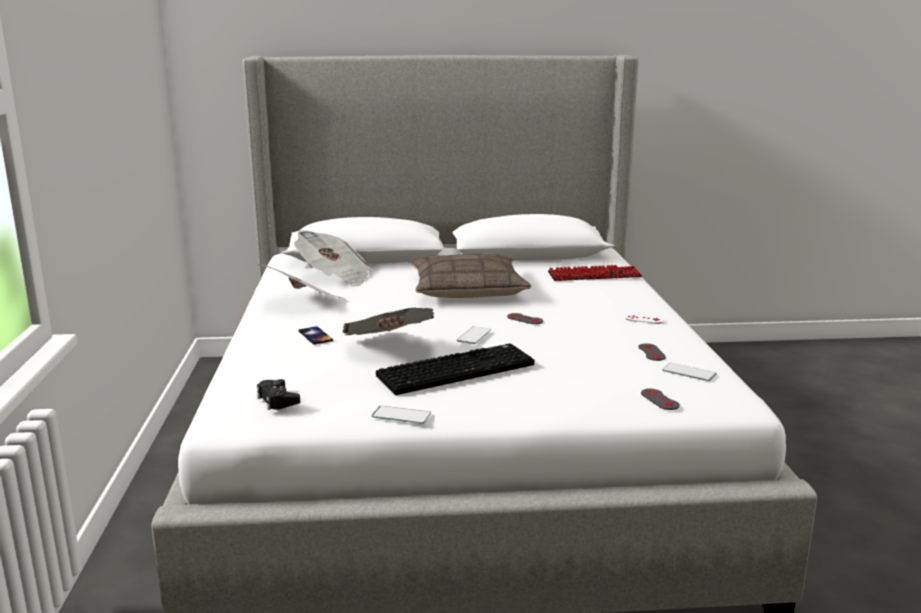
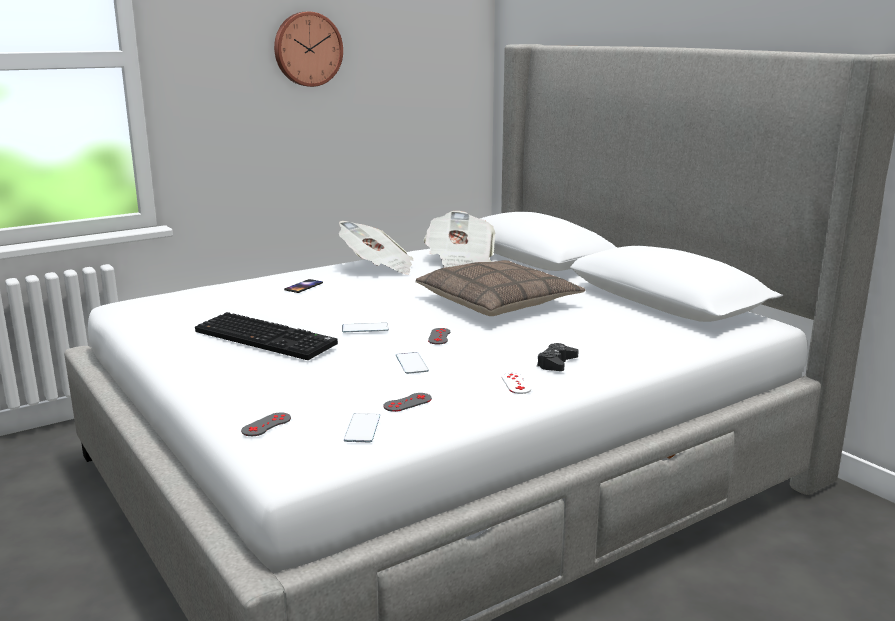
camera: 60 degrees right, 0 degrees up
black game controller [257,379,300,410] -> black game controller moved to [537,343,579,371]
newspaper [343,308,434,335] -> none
phone [372,406,431,424] -> phone moved to [396,352,429,374]
keyboard [548,265,642,281] -> none
none -> wall clock [274,12,343,87]

